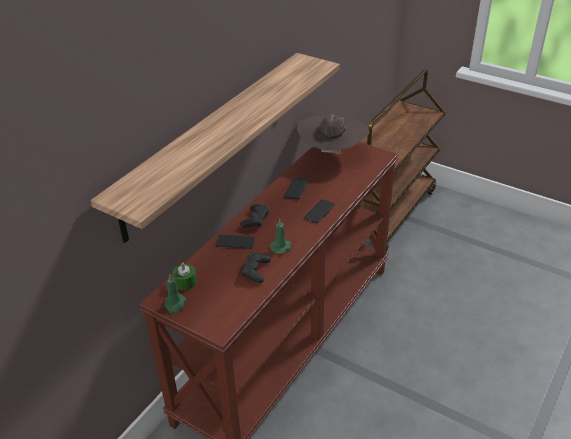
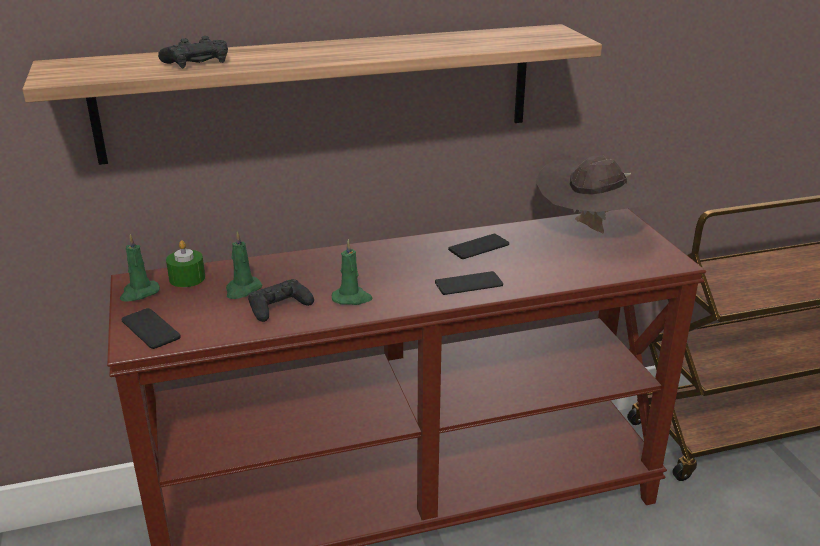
camera: 40 degrees right, 10 degrees down
phone [216,235,255,249] -> phone moved to [122,308,181,349]
black game controller [240,204,269,228] -> black game controller moved to [158,36,228,69]
none -> green candle [226,231,262,299]

